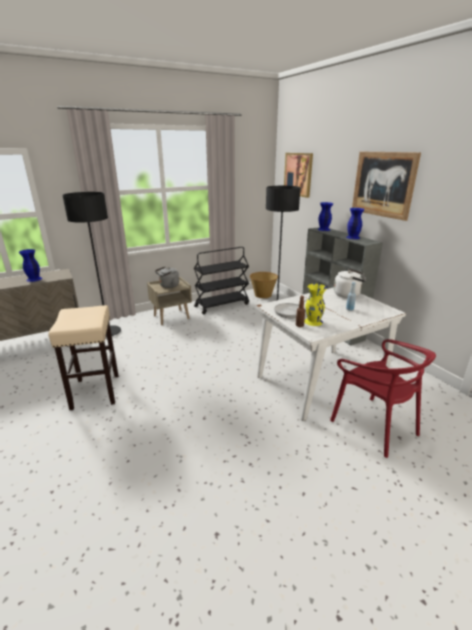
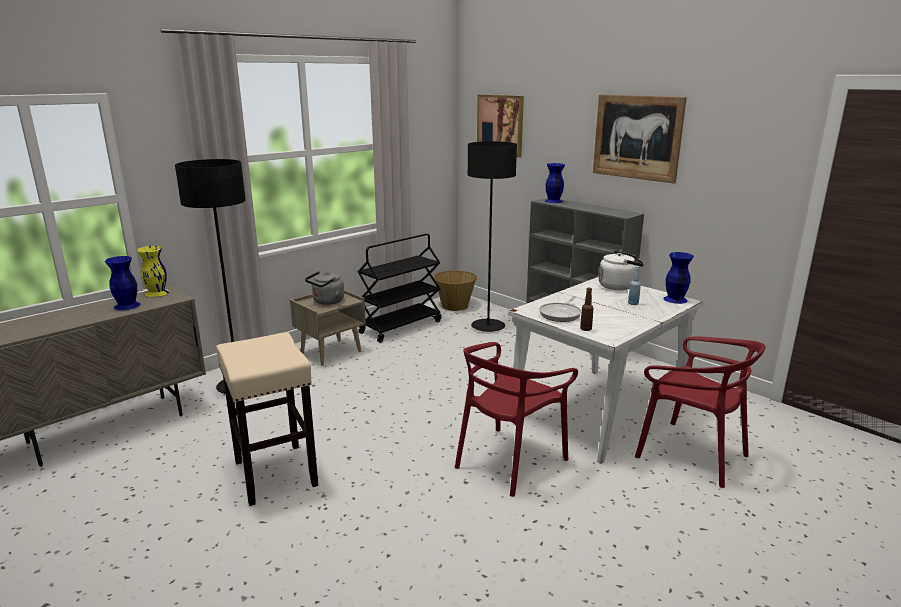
camera: 15 degrees left, 5 degrees down
yellow vase [304,284,327,326] -> yellow vase moved to [137,246,170,297]
blue vase [346,208,365,239] -> blue vase moved to [663,252,694,304]
none -> red chair [455,342,578,497]

